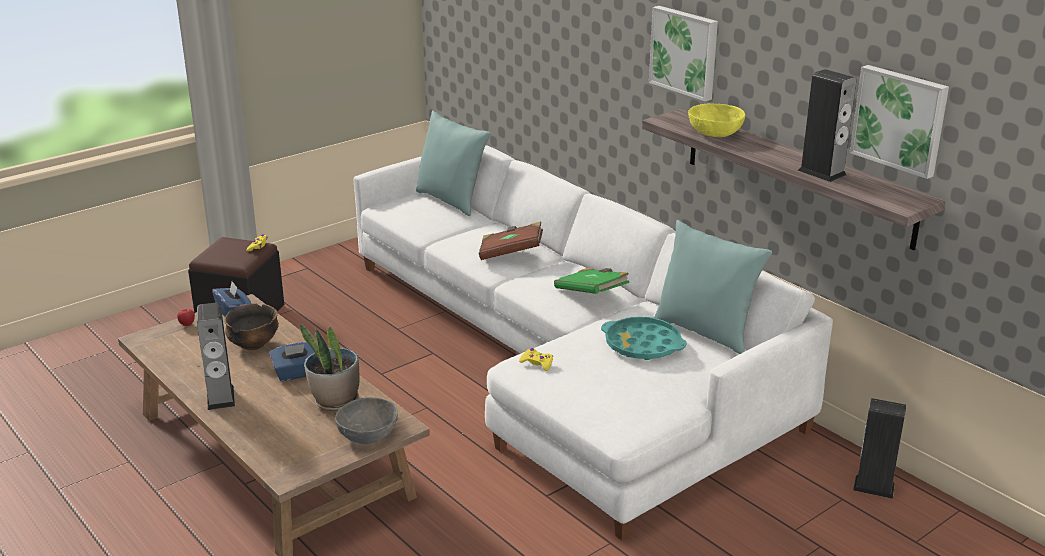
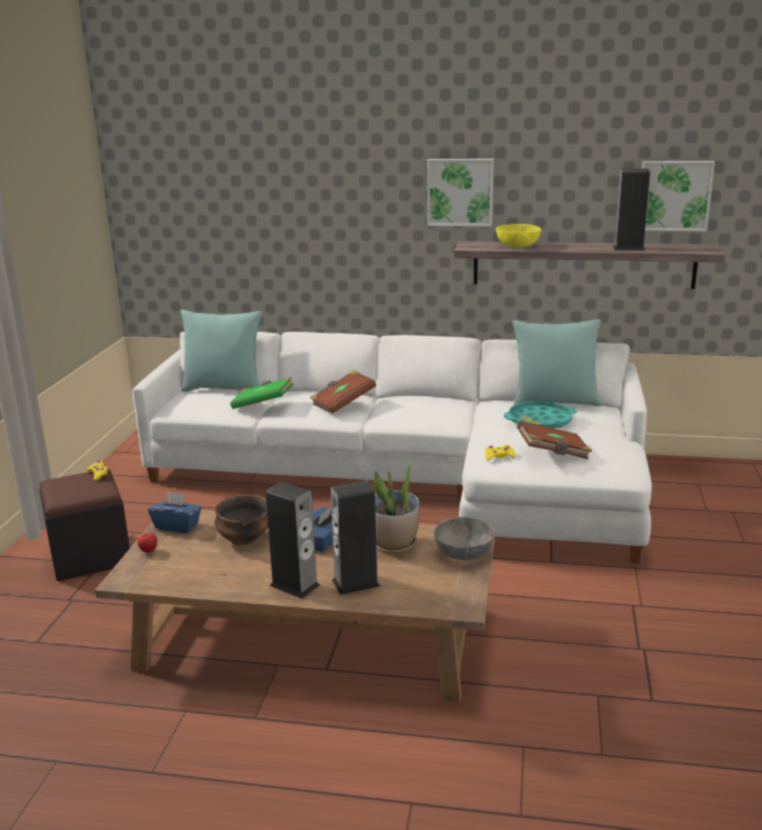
camera: 40 degrees left, 5 degrees down
green book [554,268,629,294] -> green book moved to [230,376,294,409]
speaker [853,398,906,499] -> speaker moved to [331,480,380,595]
none -> brown book [517,421,592,459]

